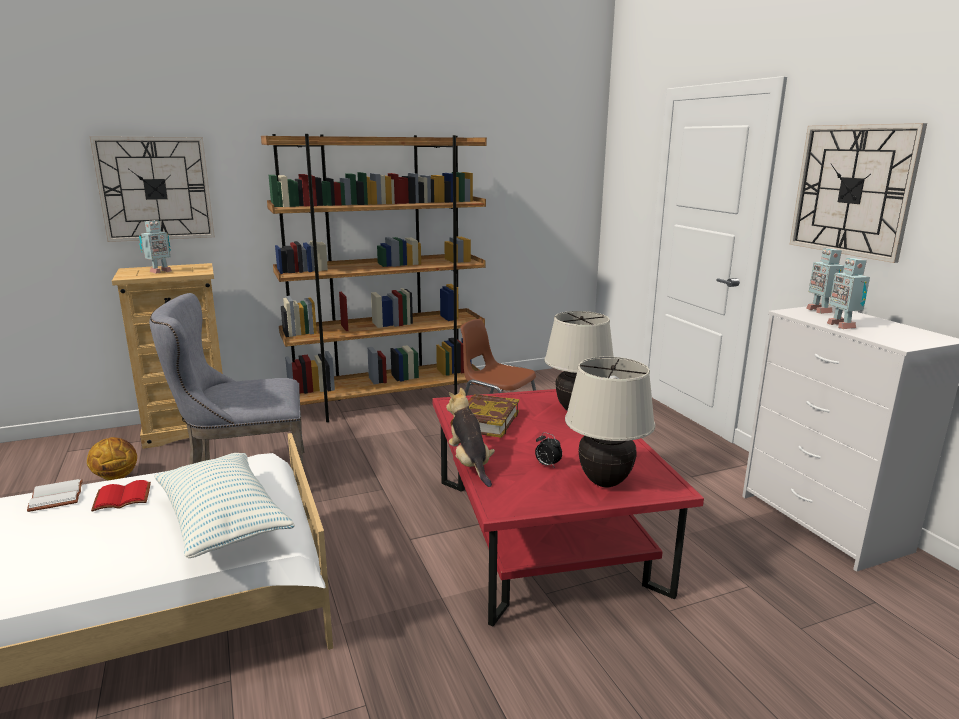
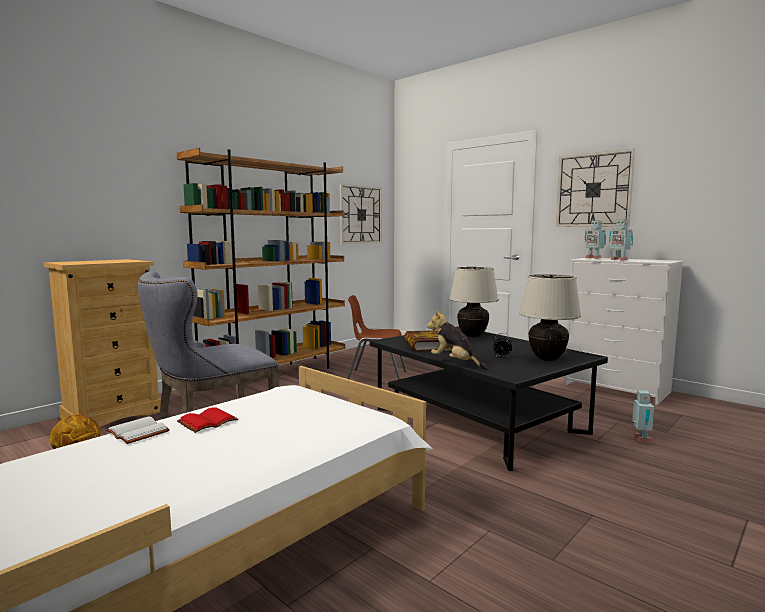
camera: 25 degrees left, 10 degrees down
wall clock [89,136,215,242] -> wall clock moved to [339,184,382,244]
toy robot [139,220,172,273] -> toy robot moved to [631,390,654,443]
pillow [154,453,295,558] -> none
red coffee table [433,389,704,626] -> black coffee table [369,327,608,471]

